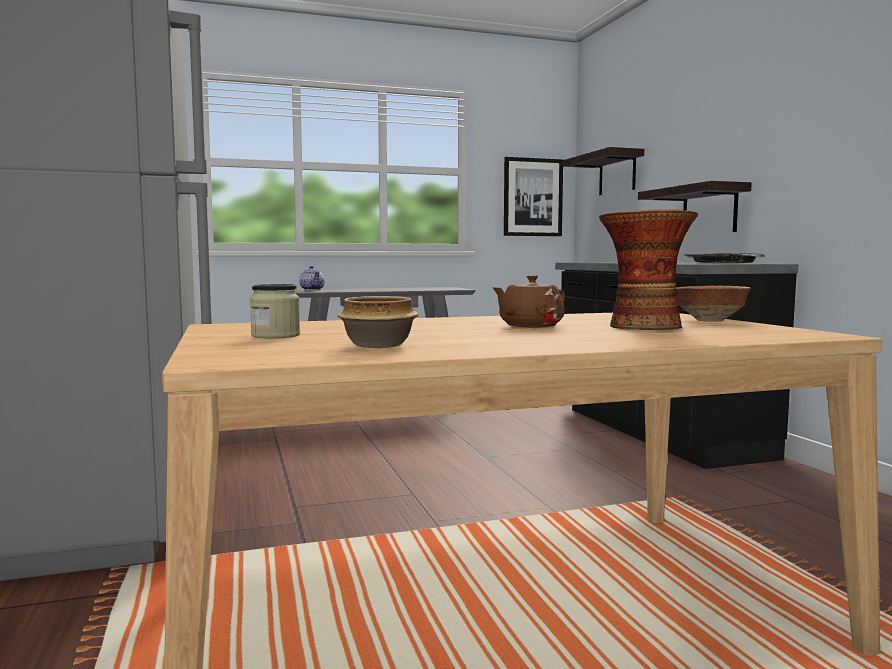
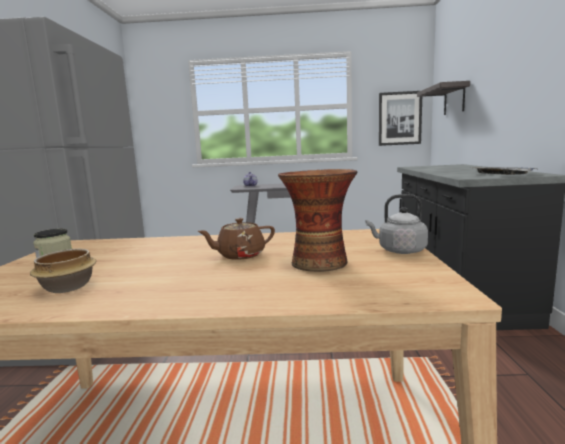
camera: 20 degrees right, 5 degrees up
shelf [638,181,752,232] -> none
bowl [676,286,751,322] -> grey kettle [366,194,428,254]

